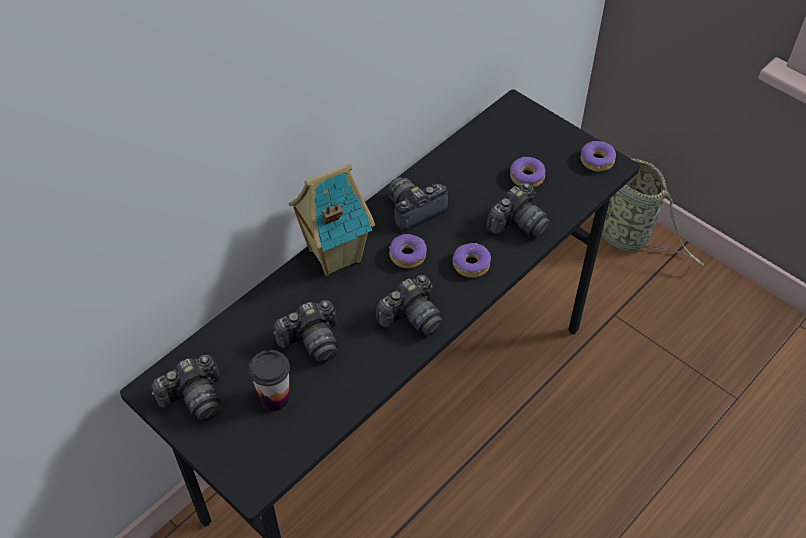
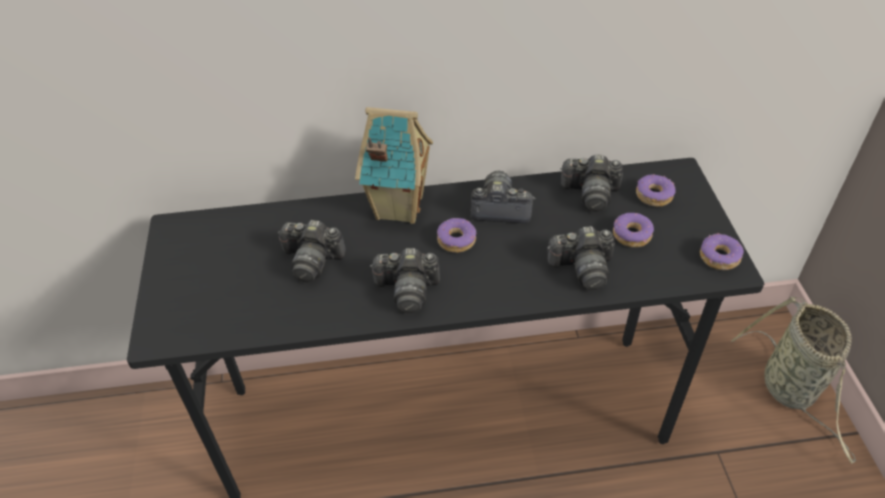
camera: 40 degrees right, 5 degrees down
camera [151,355,221,421] -> camera moved to [560,154,623,212]
cup [249,350,290,411] -> none
donut [452,243,491,278] -> donut moved to [636,174,676,207]

